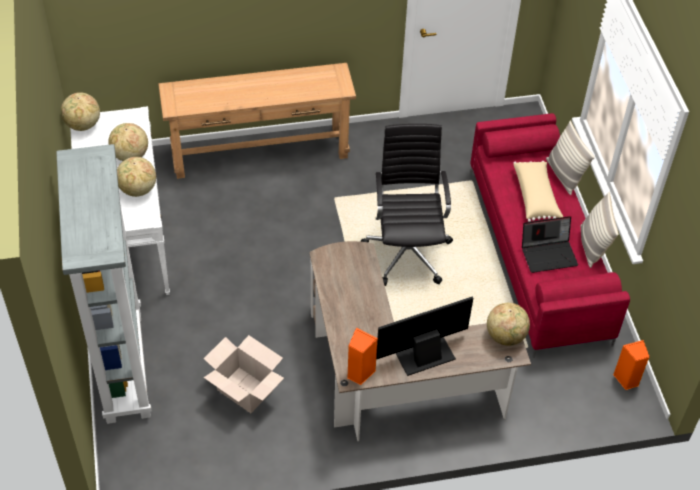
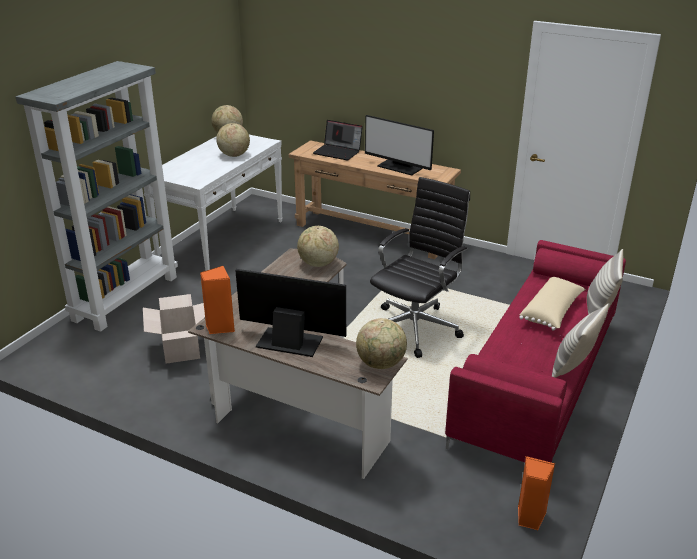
camera: 40 degrees right, 20 degrees down
globe [117,157,156,197] -> globe moved to [297,226,339,267]
laptop [522,216,578,273] -> laptop moved to [313,120,363,160]
none -> monitor [365,115,434,176]

